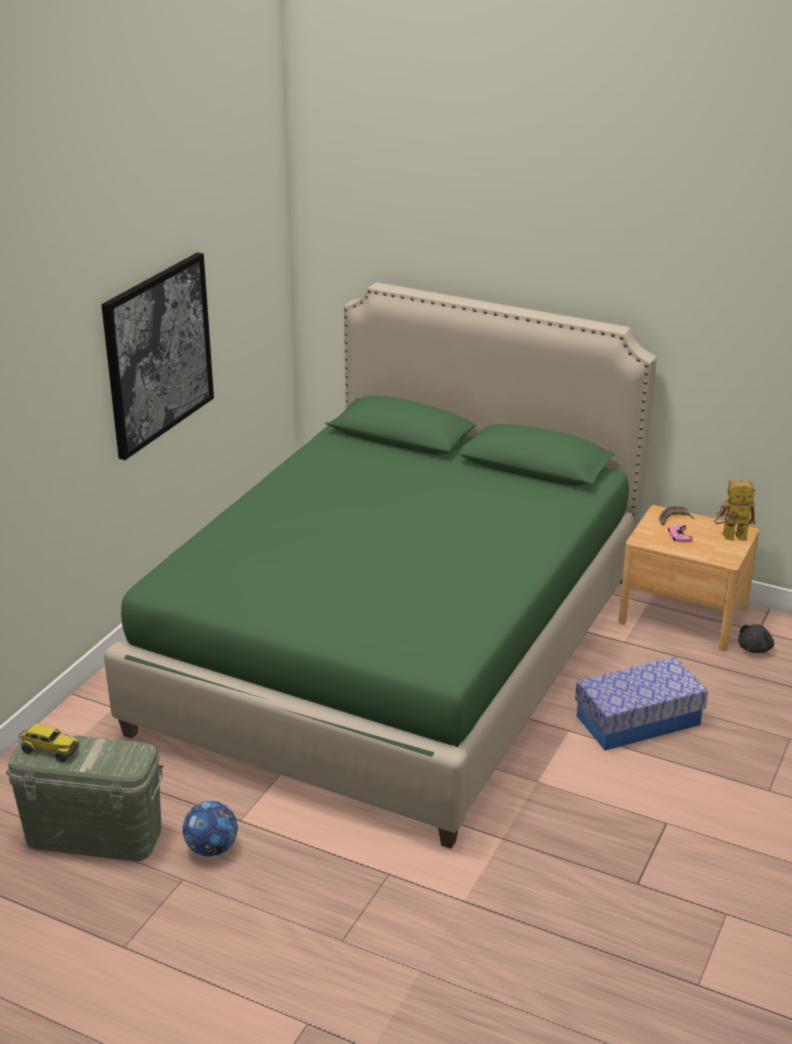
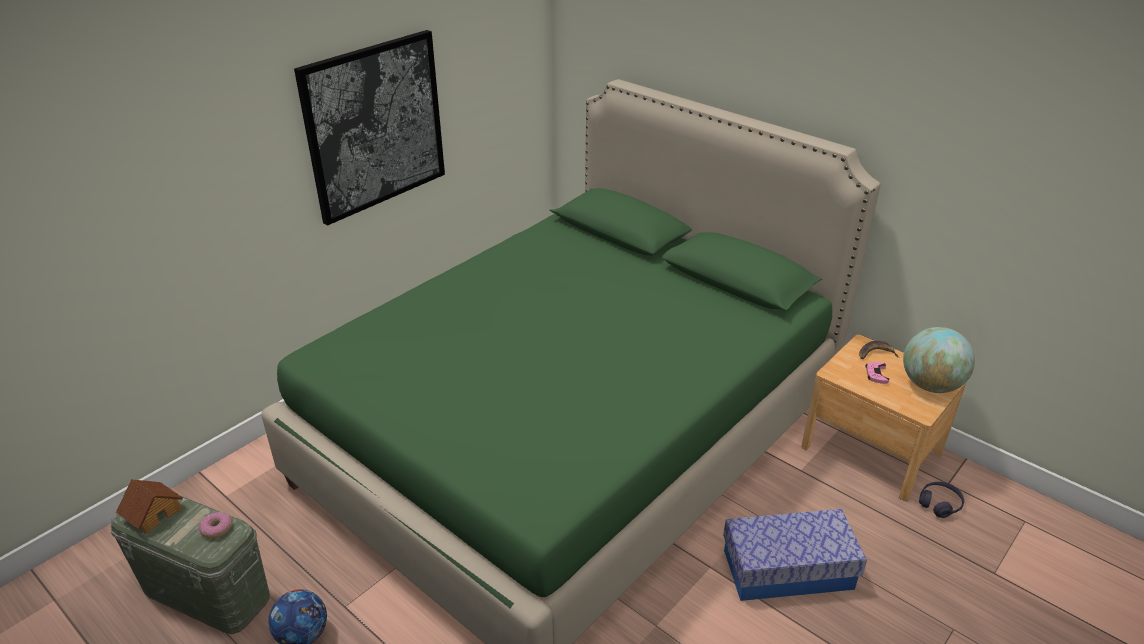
camera: 15 degrees right, 5 degrees up
toy truck [19,724,79,762] -> toy house [116,479,183,534]
toy robot [714,480,755,541] -> globe [903,327,975,393]
black plush toy [738,624,774,653] -> purple headphones [919,482,964,518]
none -> donut [199,512,232,539]

